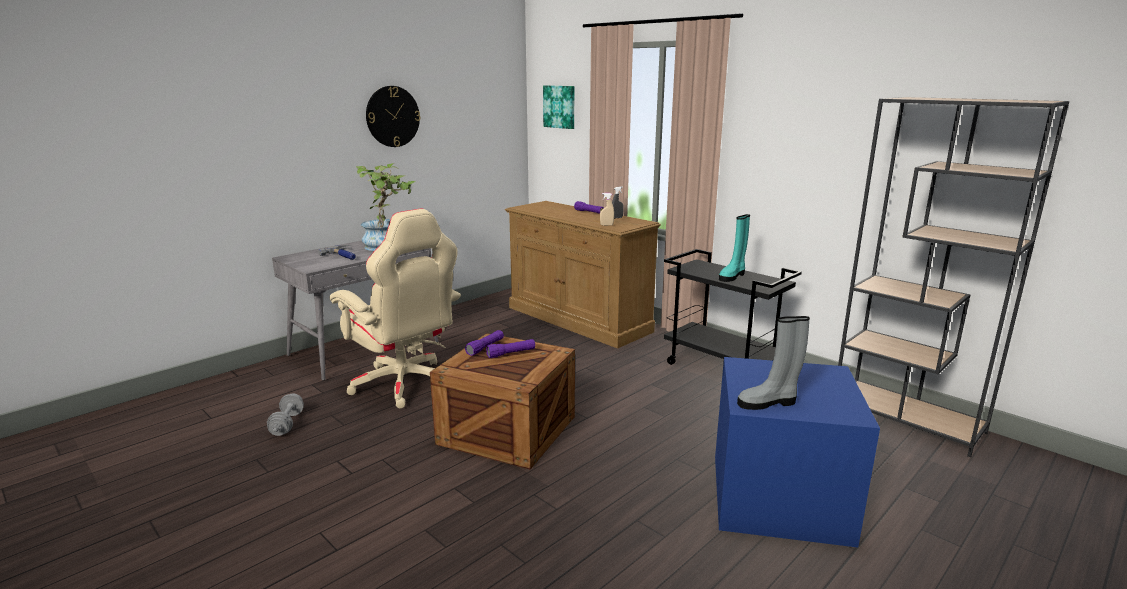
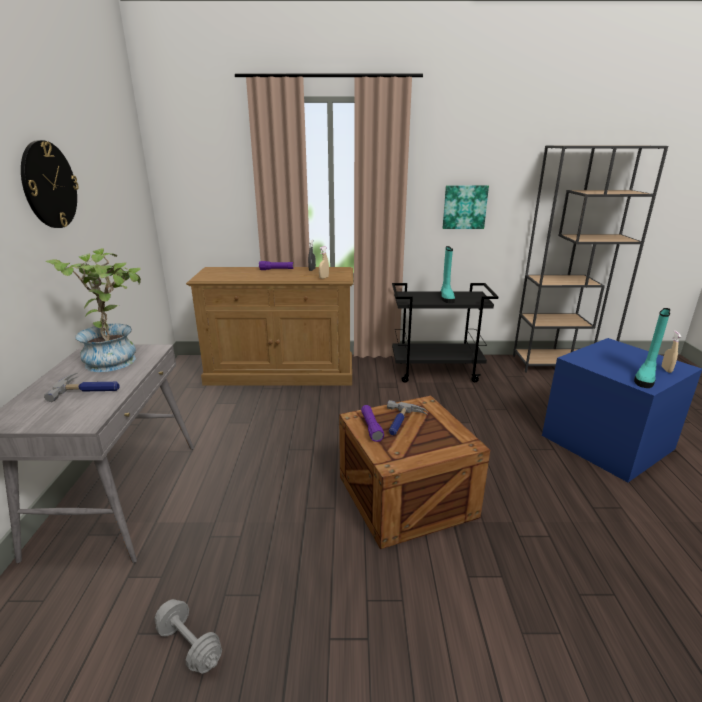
camera: 45 degrees left, 5 degrees up
beige office chair [330,209,461,408] -> none
purple flashlight [486,339,535,358] -> hammer [387,400,428,436]
picture [543,85,575,129] -> picture moved to [443,185,489,229]
grey boot [737,316,810,410] -> turquoise boot [634,308,670,388]
none -> beige spray bottle [662,330,681,373]

